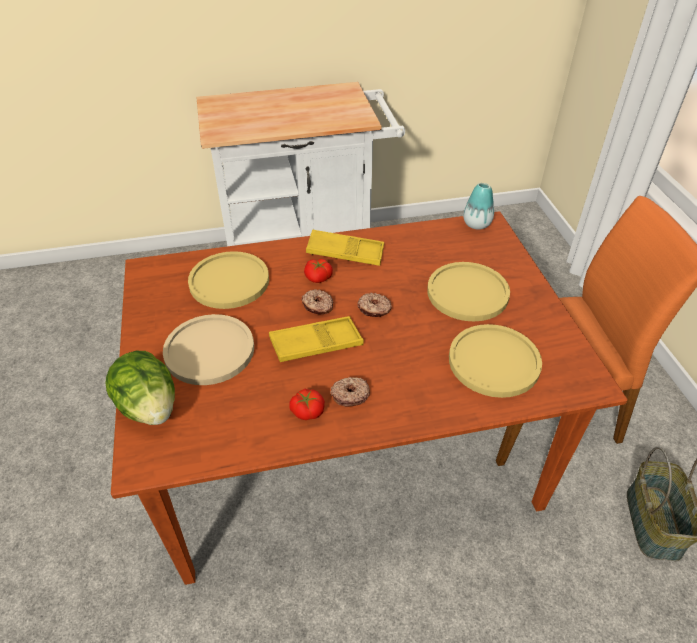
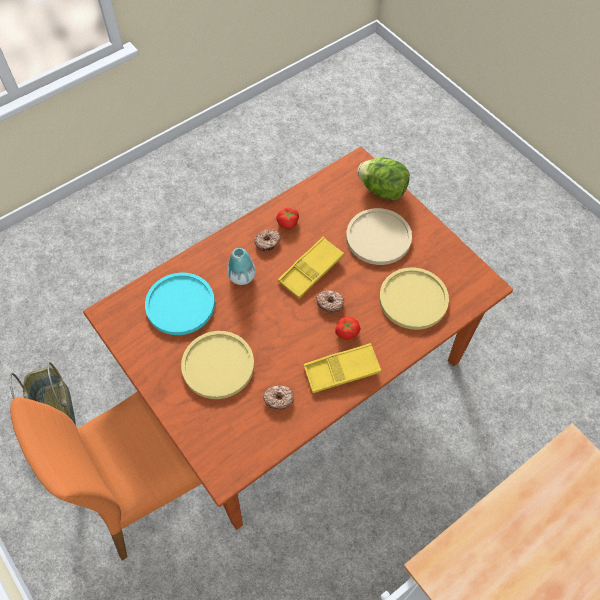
camera: 155 degrees right, 15 degrees up
donut [358,293,392,317] -> donut moved to [263,385,294,410]
yellow plate [449,324,542,398] -> turquoise plate [145,272,215,335]
vase [463,183,494,230] -> vase moved to [227,248,256,285]

